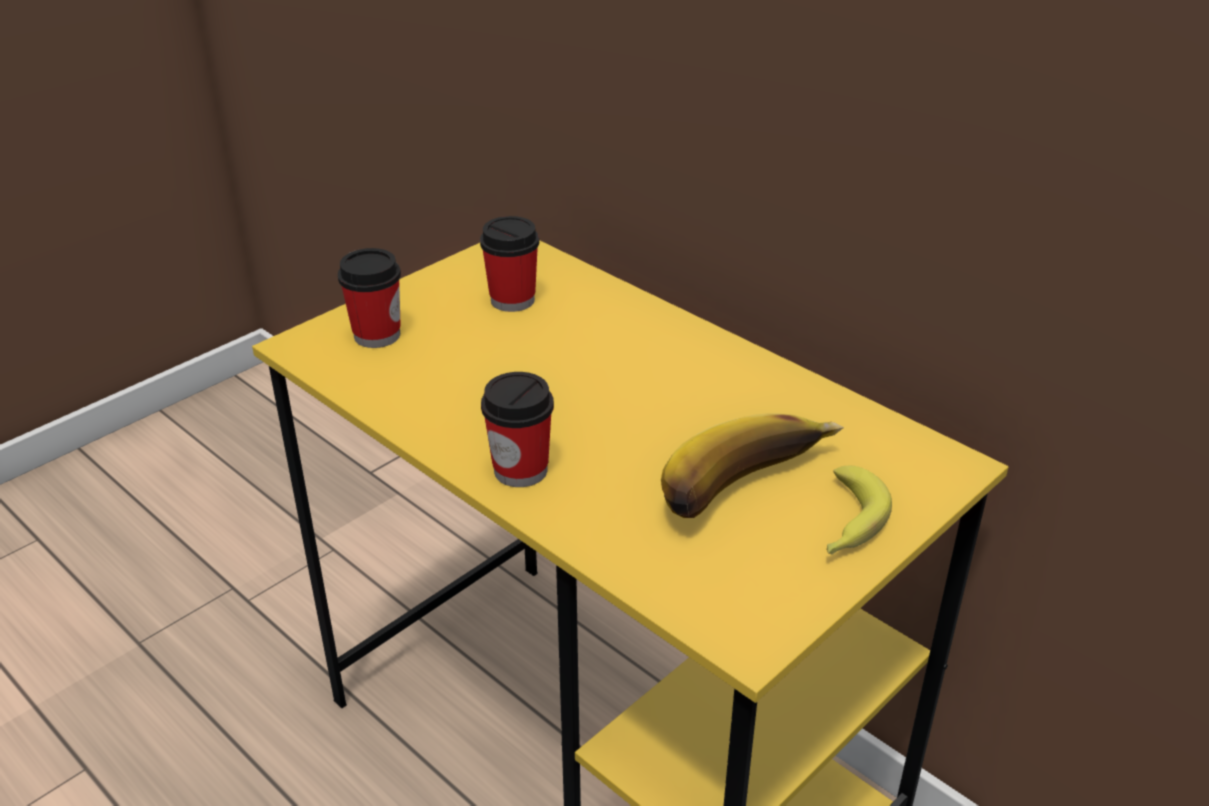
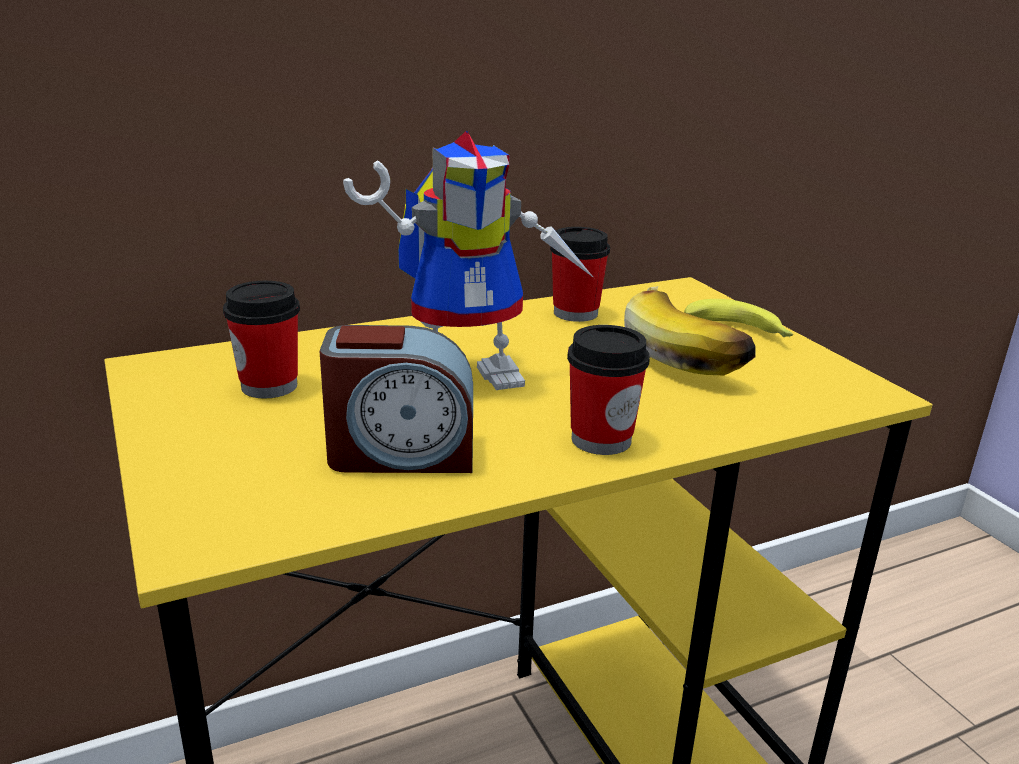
camera: 70 degrees left, 10 degrees down
cup [338,248,401,348] -> cup moved to [550,227,610,322]
none -> alarm clock [320,325,473,473]
none -> toy robot [343,131,595,390]

